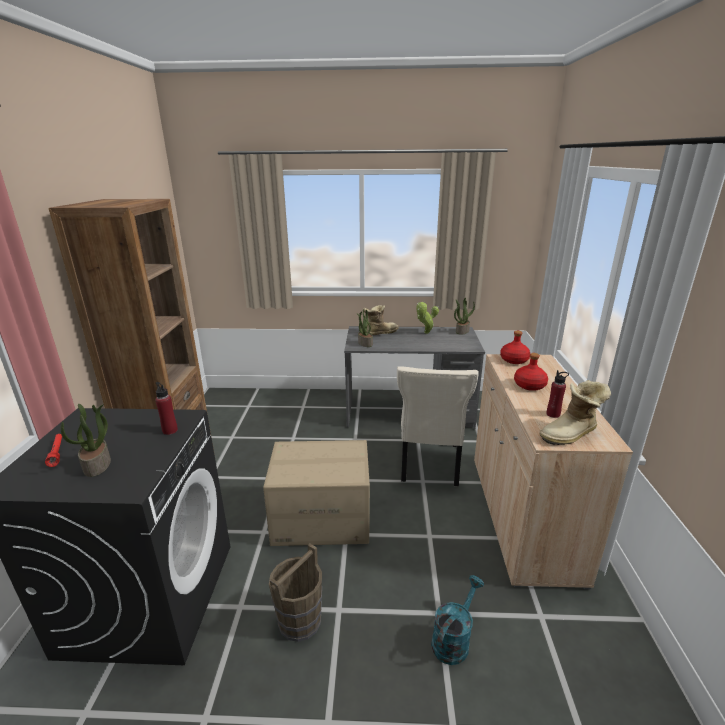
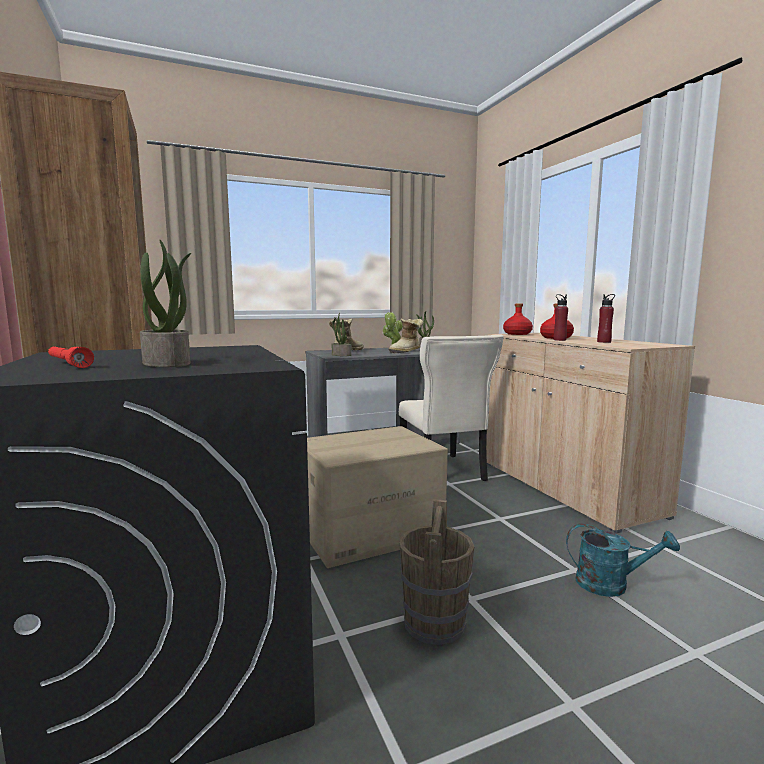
camera: 25 degrees left, 15 degrees down
red bottle [155,382,178,435] -> red bottle moved to [553,294,568,341]
turquoise watering can [431,575,484,665] -> turquoise watering can turned 90 degrees clockwise [566,523,680,597]
boot [540,380,611,445] -> boot moved to [389,319,423,353]

